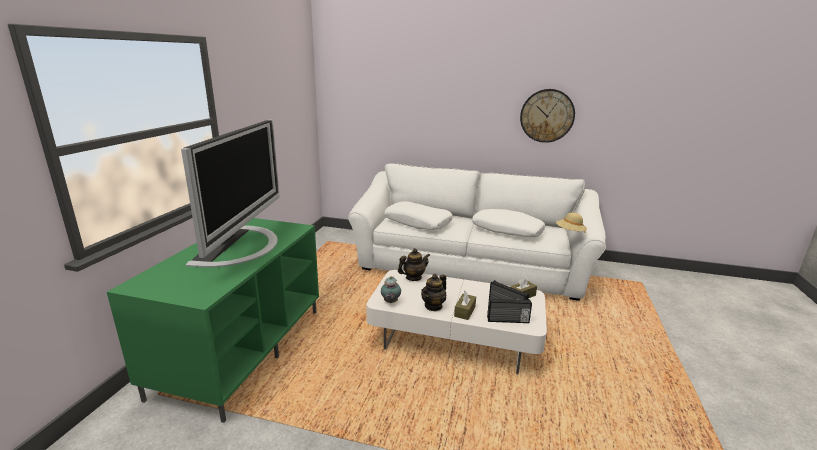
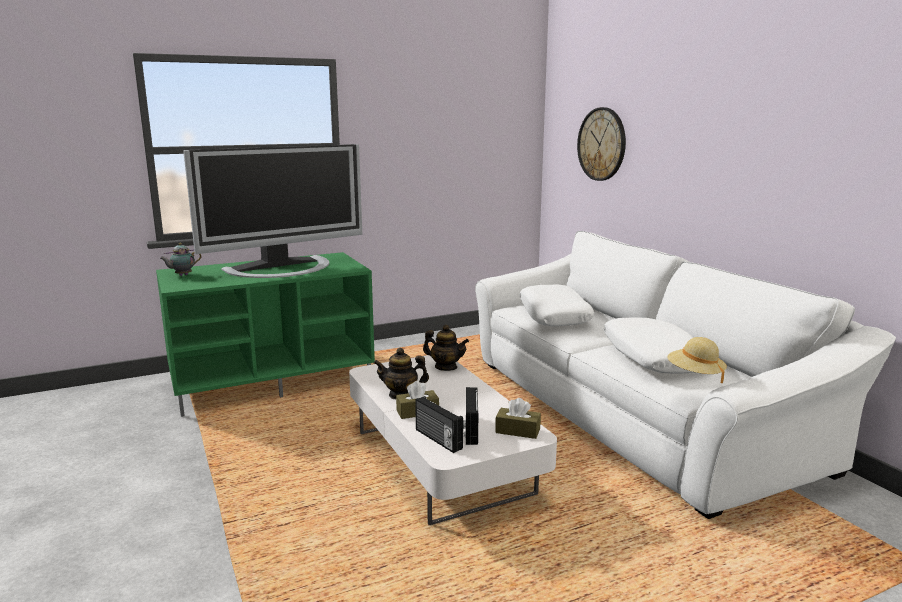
camera: 50 degrees right, 5 degrees down
teapot [381,276,401,303] -> teapot moved to [160,243,201,276]
wall clock [520,89,575,143] -> wall clock moved to [577,107,626,181]

